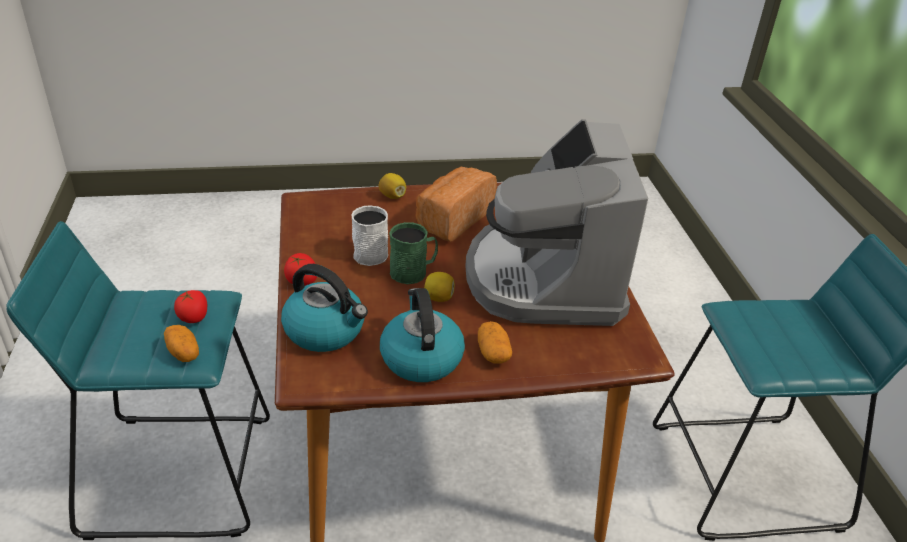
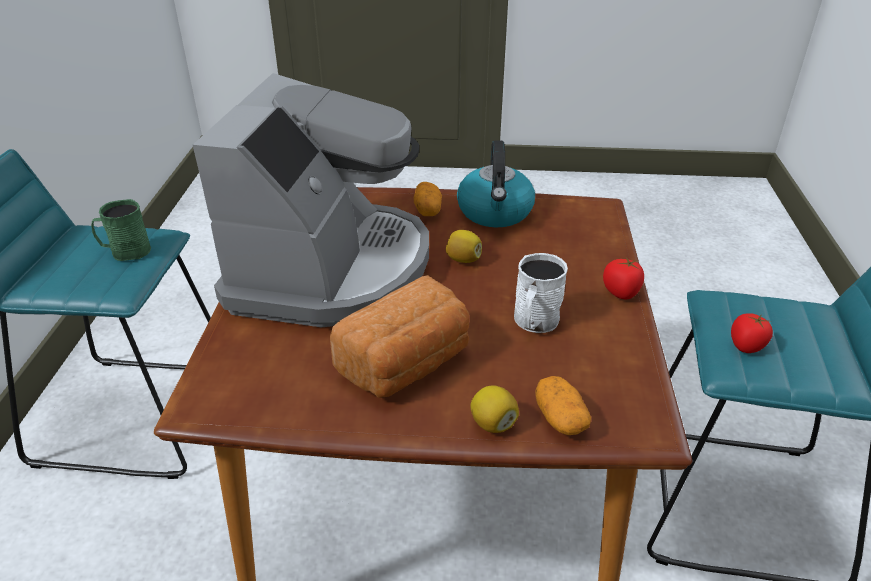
camera: 165 degrees left, 0 degrees up
potato [164,325,199,362] -> potato moved to [535,376,591,435]
kettle [281,264,368,352] -> none
green mug [389,222,438,284] -> green mug moved to [91,199,151,261]

